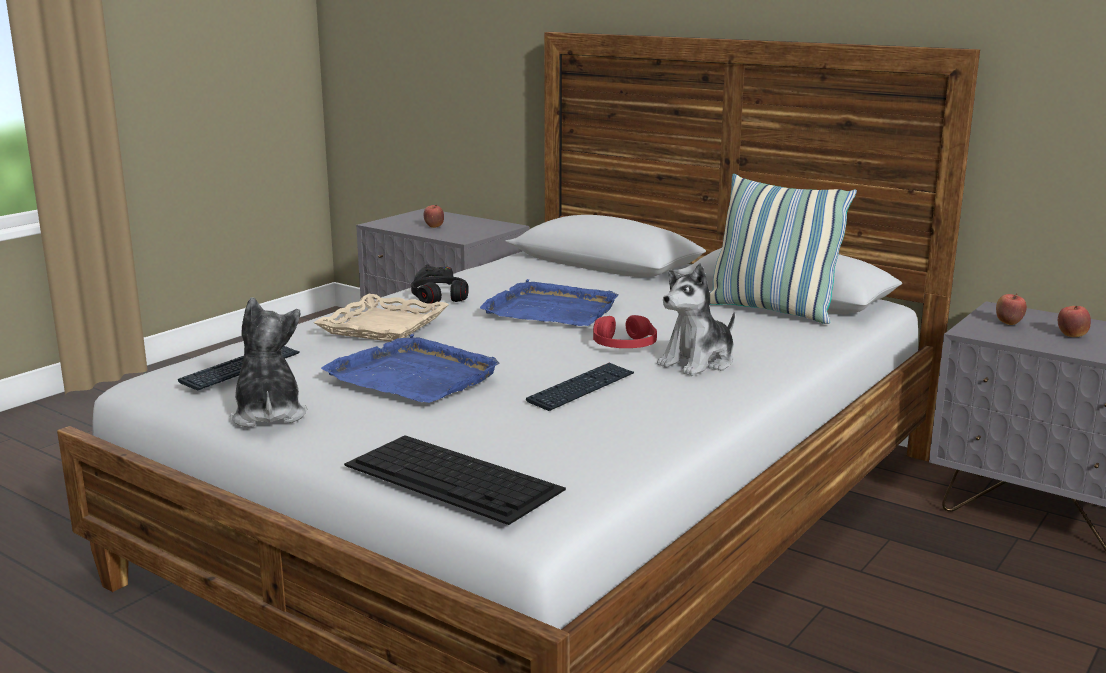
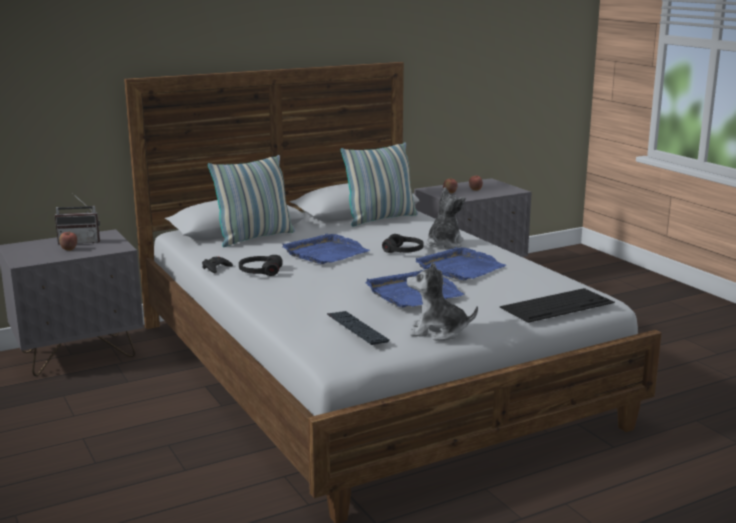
camera: 65 degrees left, 0 degrees up
beige tray [314,294,449,342] -> none
keyboard [526,363,634,411] -> blue tray [416,247,506,280]
red headphones [593,315,657,348] -> black headphones [382,234,424,253]
plush toy [657,263,735,376] -> plush toy turned 135 degrees counterclockwise [426,187,465,249]
none -> radio [55,193,100,244]
none -> pillow [208,155,295,247]

